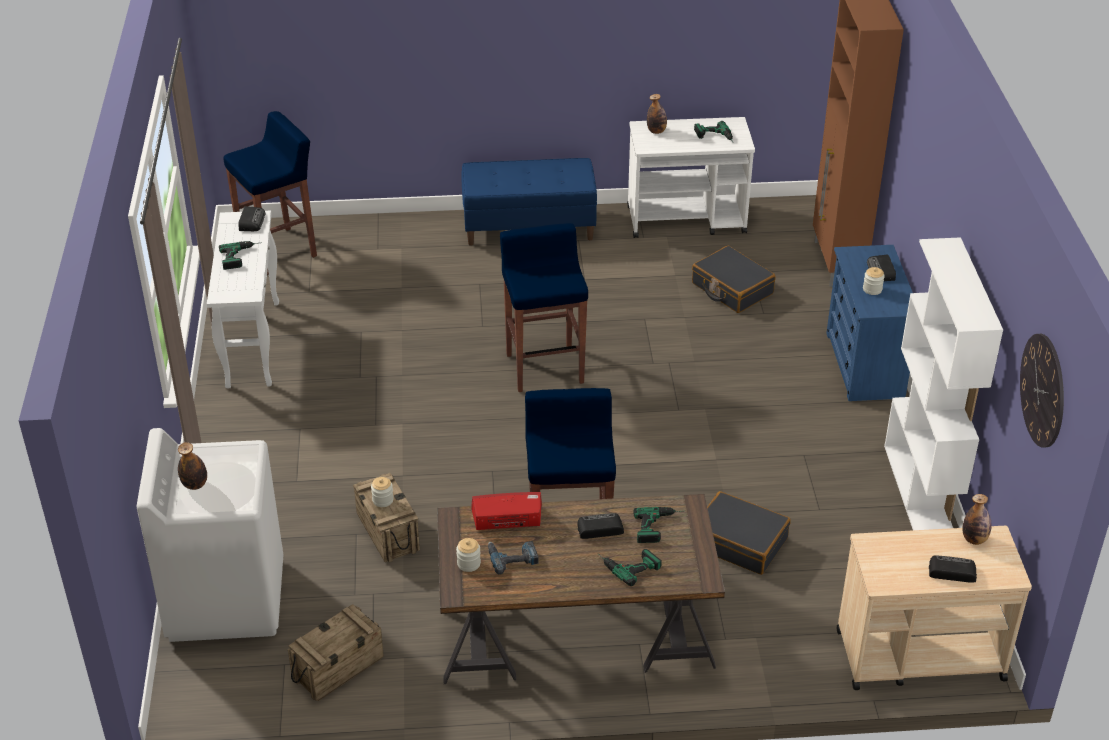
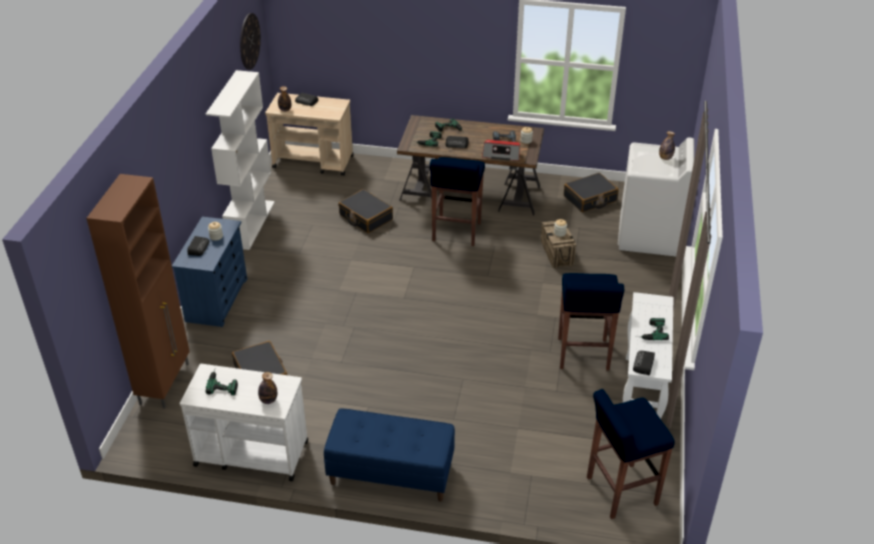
camera: 165 degrees left, 0 degrees up
crate [288,604,384,701] -> black suitcase [564,173,618,212]
blue stool [500,223,588,392] -> blue stool moved to [558,273,624,371]

